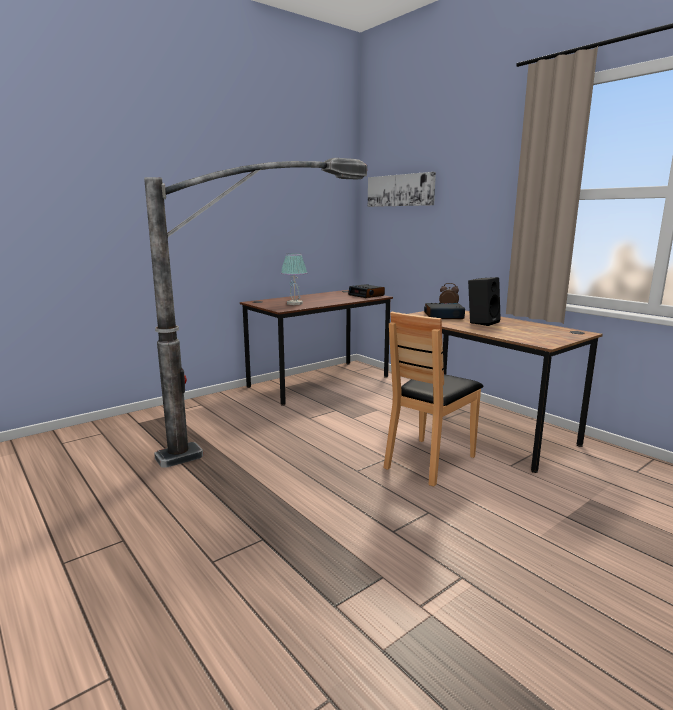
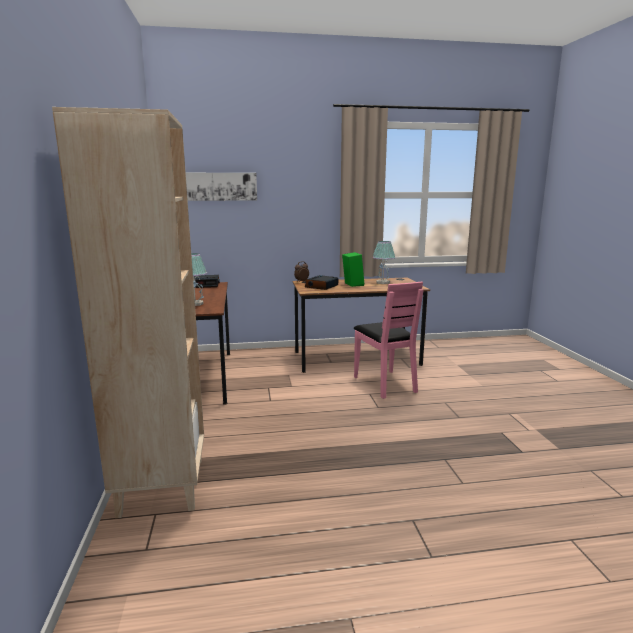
camera: 60 degrees left, 0 degrees up
floor lamp [144,158,367,468] -> none
brown chair [383,312,484,486] -> pink chair [354,281,423,399]
black speaker [468,277,501,326] -> green speaker [342,252,364,287]
none -> beige bookcase [52,107,204,518]
none -> table lamp [373,241,395,284]

